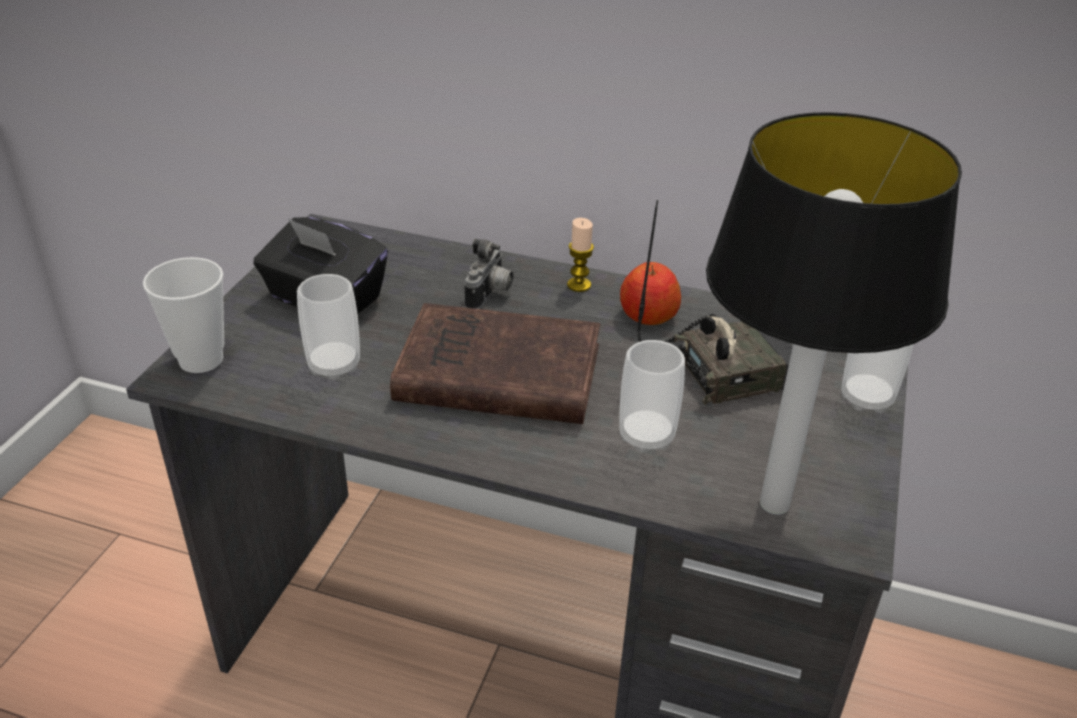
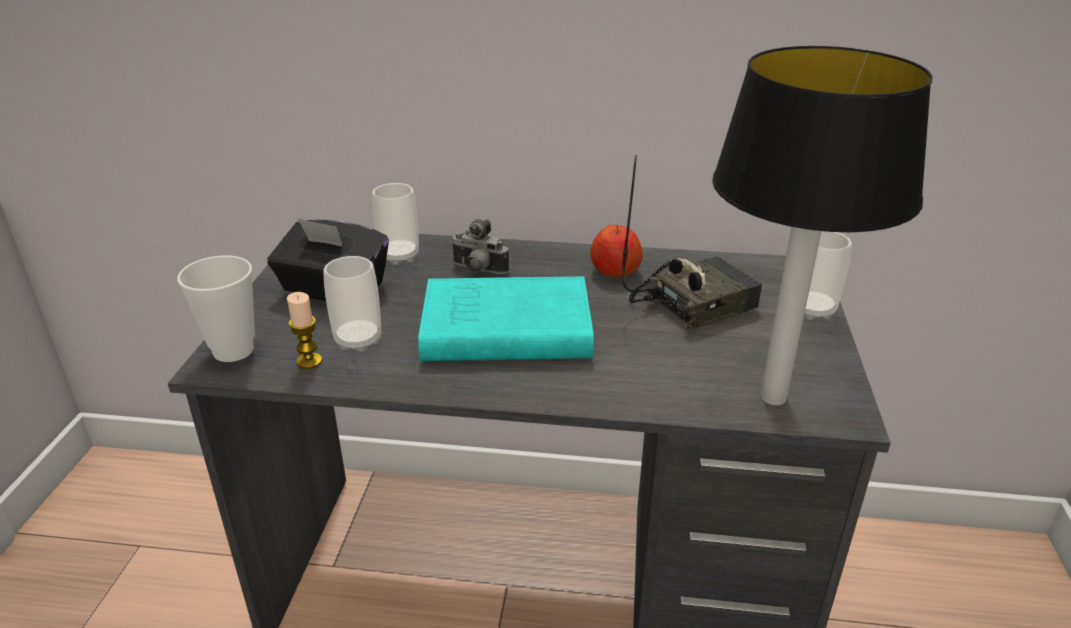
camera: 10 degrees left, 5 degrees down
brown book [390,303,600,424] -> turquoise book [418,277,594,361]
camera [464,239,514,309] -> camera turned 105 degrees clockwise [451,219,509,274]
candle [567,218,594,292] -> candle moved to [287,292,322,369]
cup [619,340,685,453] -> cup moved to [372,183,419,265]

